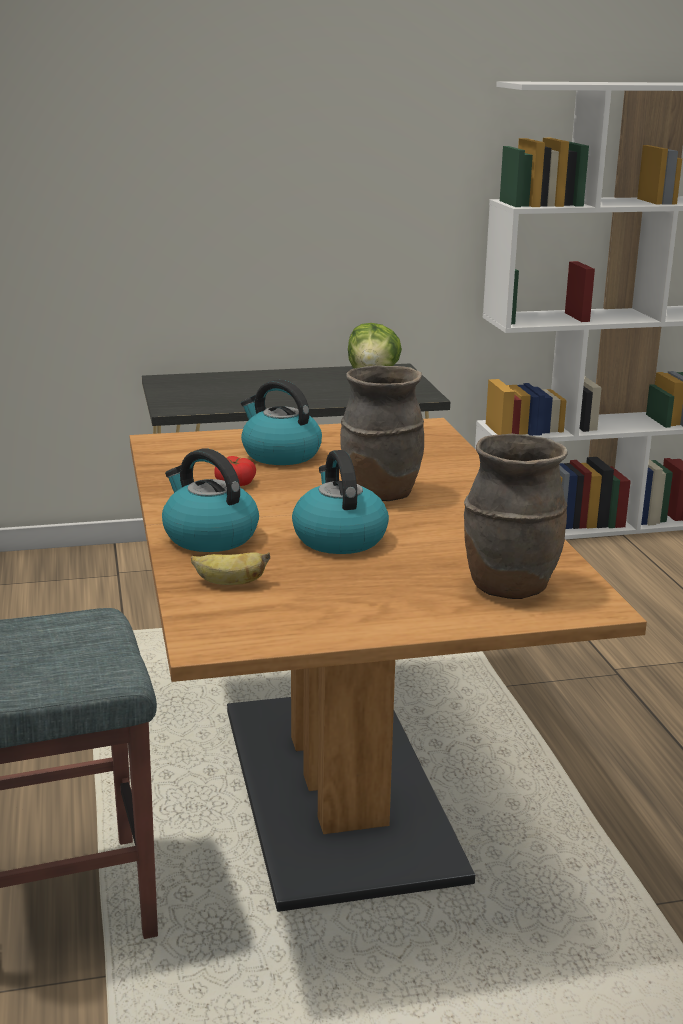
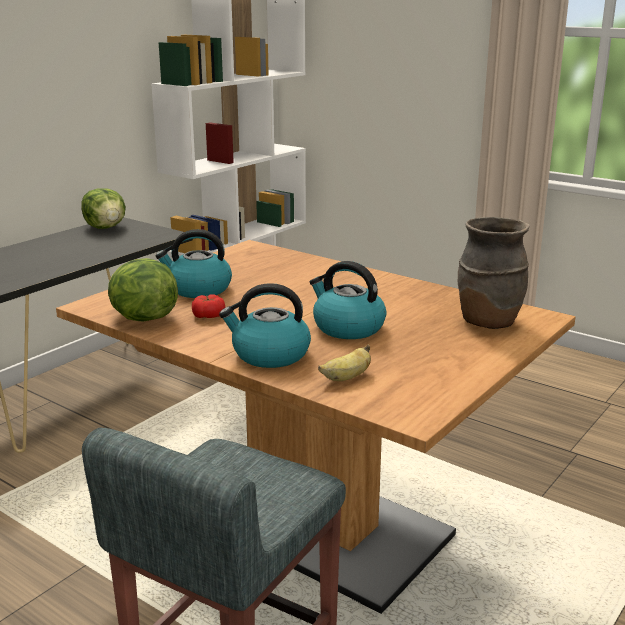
camera: 40 degrees left, 0 degrees up
brown vase [340,366,424,501] -> none
none -> lettuce [108,258,178,322]

